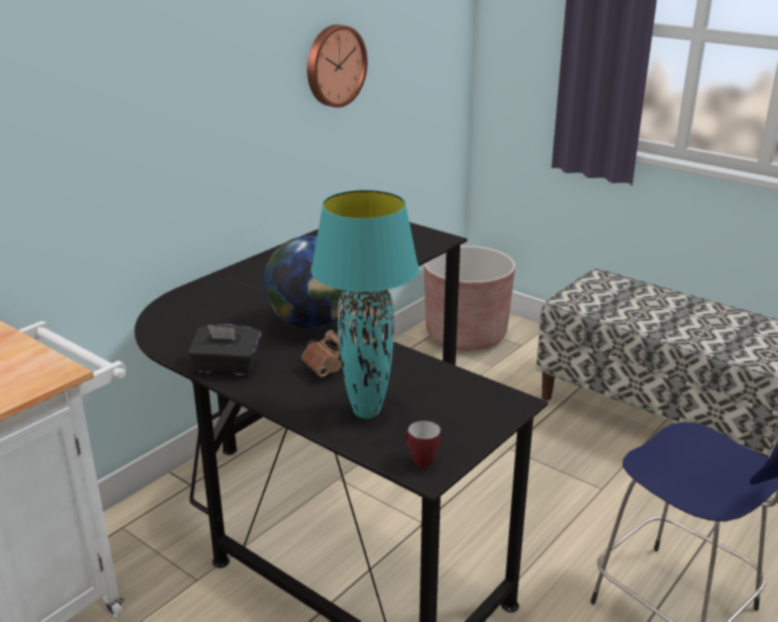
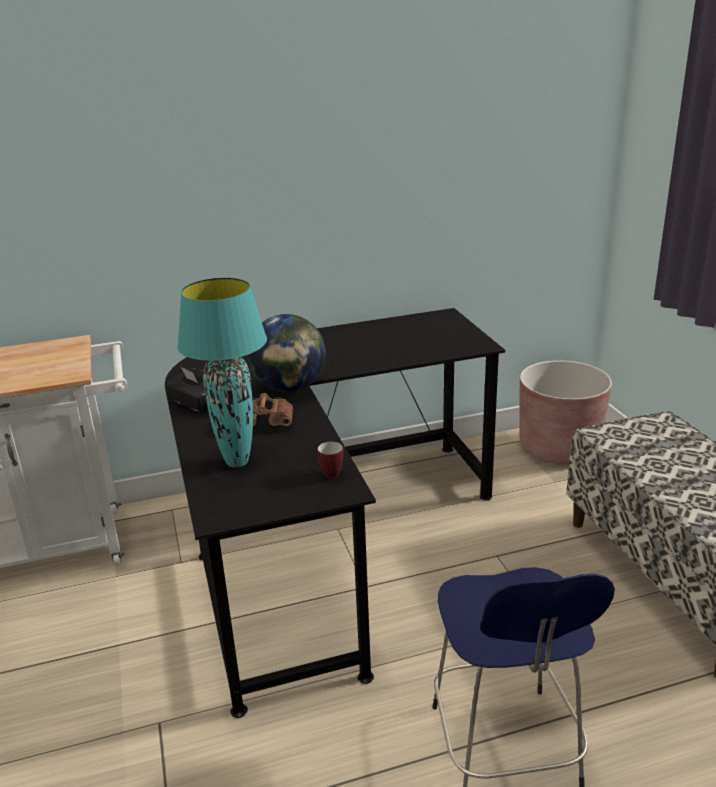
camera: 35 degrees right, 0 degrees up
wall clock [307,25,368,108] -> none
mug [404,421,441,468] -> mug moved to [318,441,344,478]

